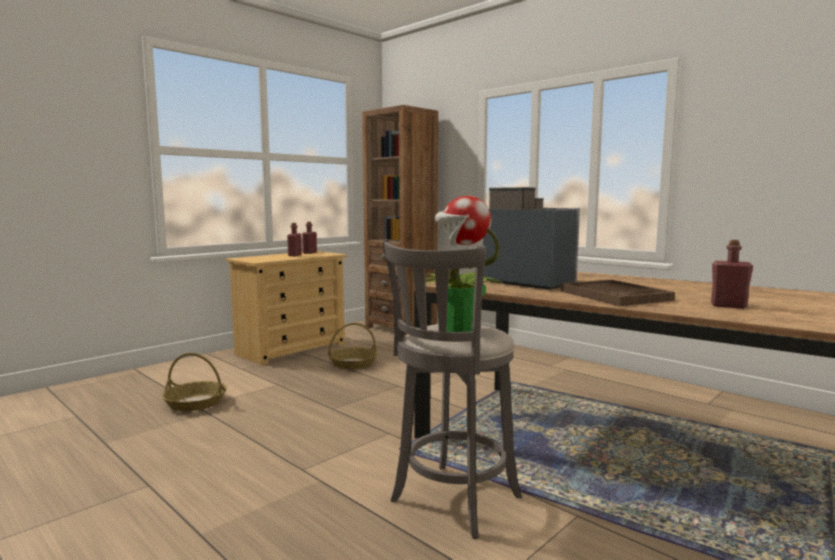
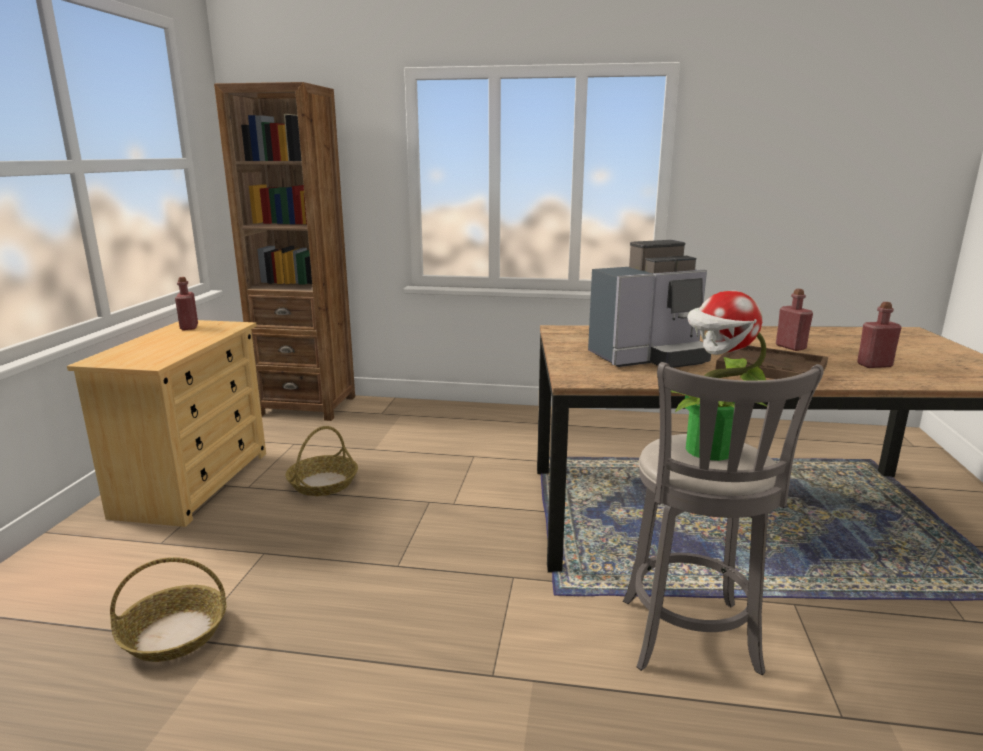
camera: 35 degrees left, 10 degrees up
red bottle [287,223,302,256] -> red bottle moved to [776,289,813,351]
coffee machine [483,187,580,290] -> coffee machine turned 150 degrees clockwise [588,240,711,368]

